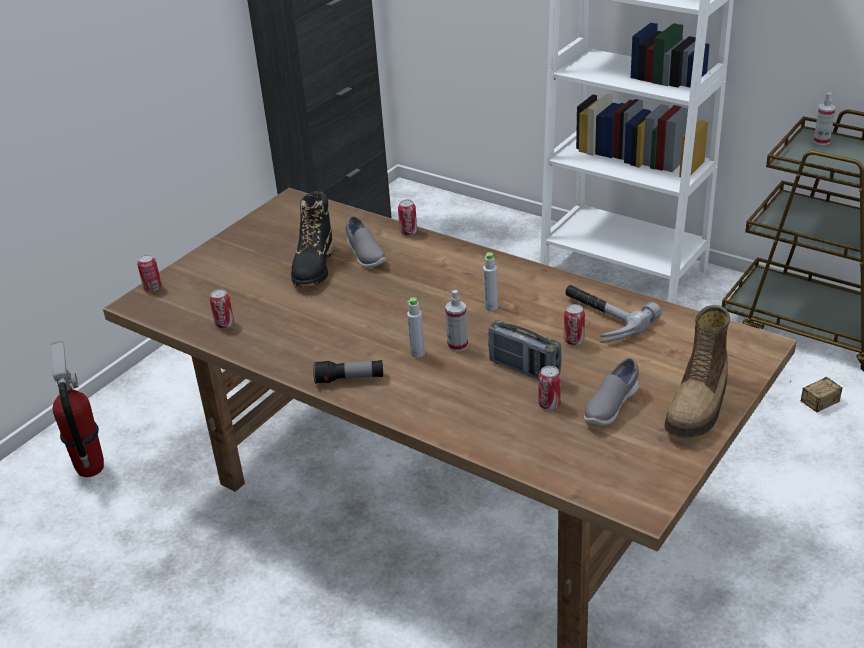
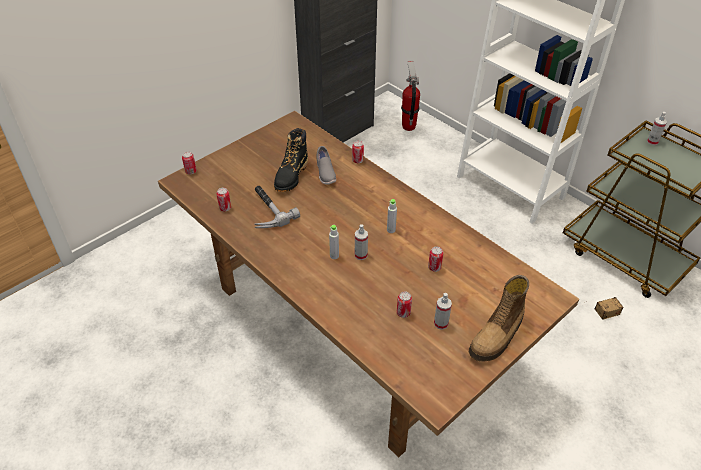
camera: 10 degrees right, 10 degrees up
fire extinguisher [51,341,104,477] -> fire extinguisher moved to [401,61,420,131]
flashlight [313,360,383,384] -> none
radio [488,320,562,379] -> none
hammer [565,285,661,343] -> hammer moved to [254,186,300,228]
grey shoe [584,357,639,426] -> spray bottle [434,293,452,330]

